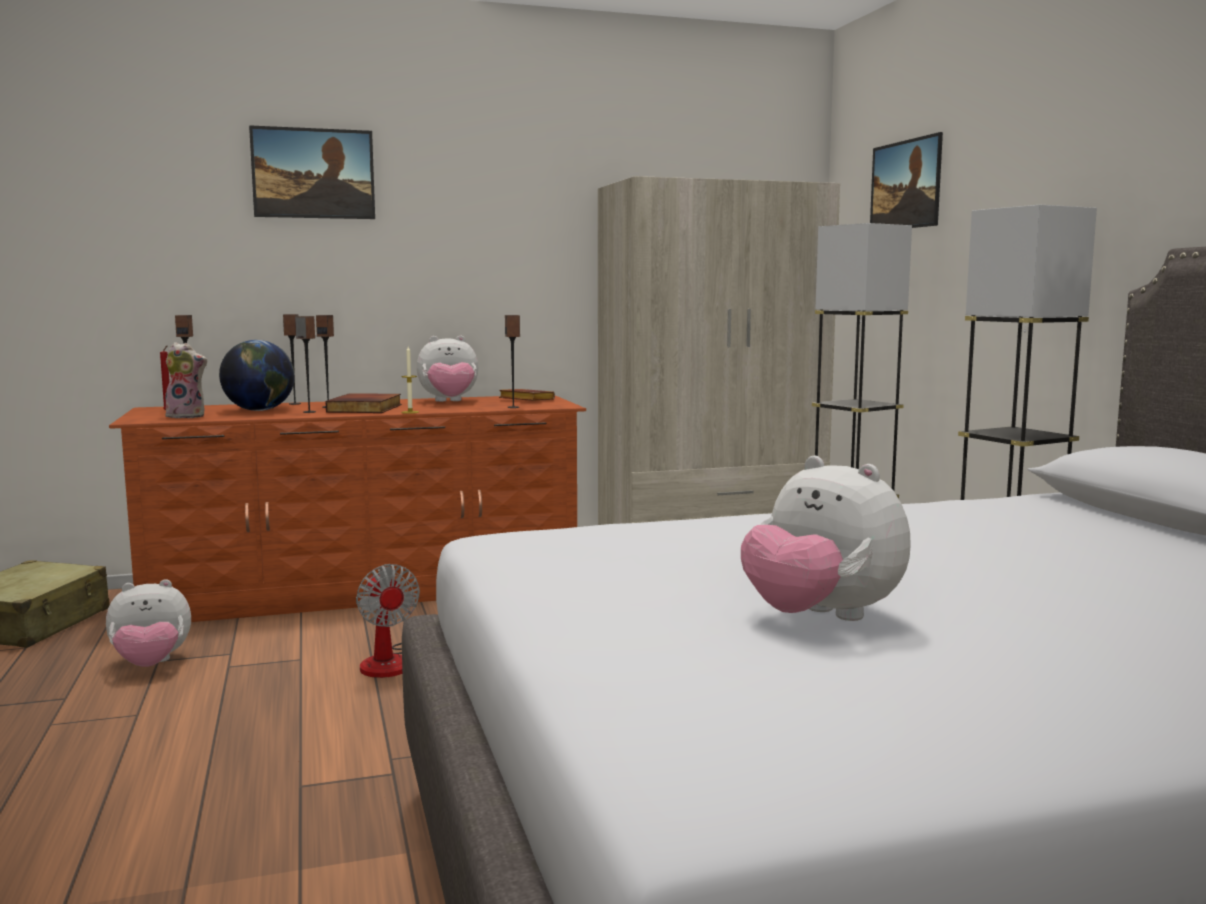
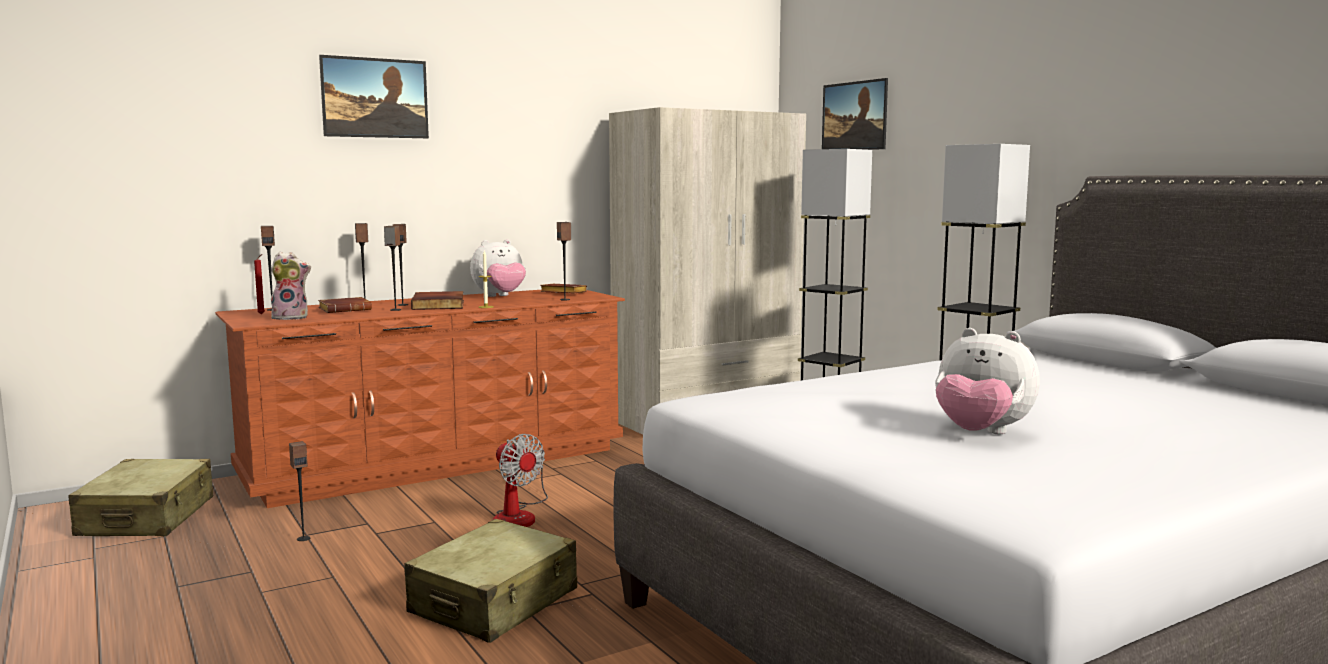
camera: 15 degrees left, 0 degrees up
plush toy [106,579,191,667] -> speaker [289,441,310,541]
globe [219,340,295,411] -> brown book [318,297,372,313]
none -> beige suitcase [404,519,577,643]

